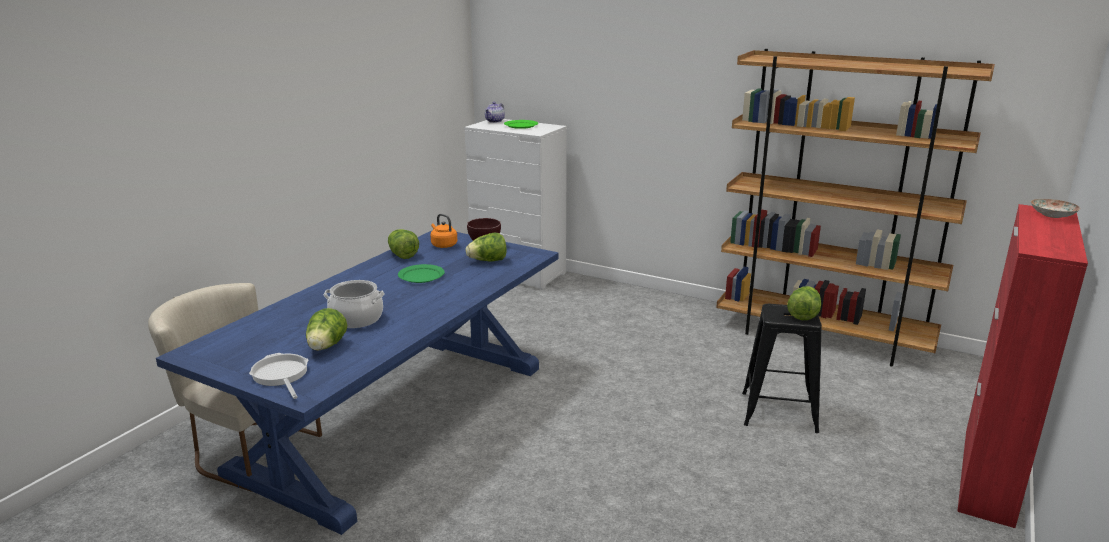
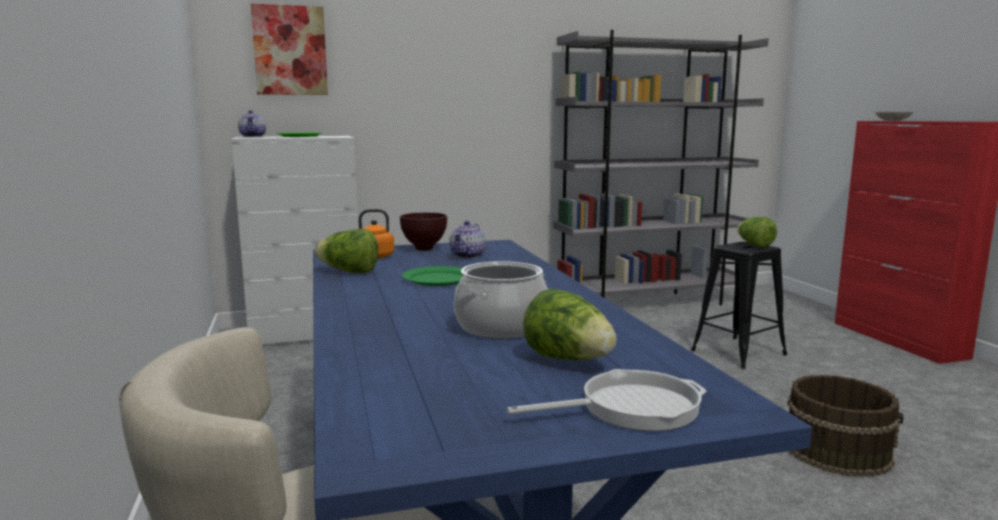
camera: 45 degrees left, 10 degrees down
frying pan [249,353,308,399] -> frying pan turned 150 degrees clockwise [507,369,707,431]
lettuce [465,233,507,262] -> teapot [449,221,486,258]
brown bookcase [716,49,995,367] -> grey bookcase [553,30,769,305]
none -> picture [251,4,328,95]
none -> brown bucket [787,375,903,477]

